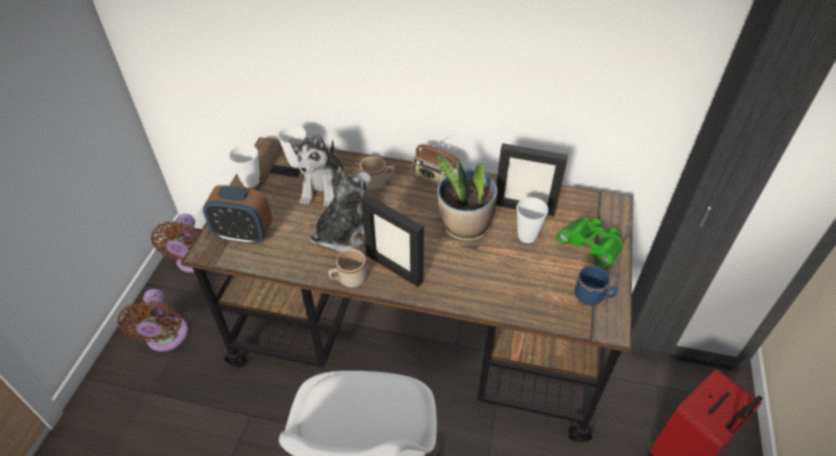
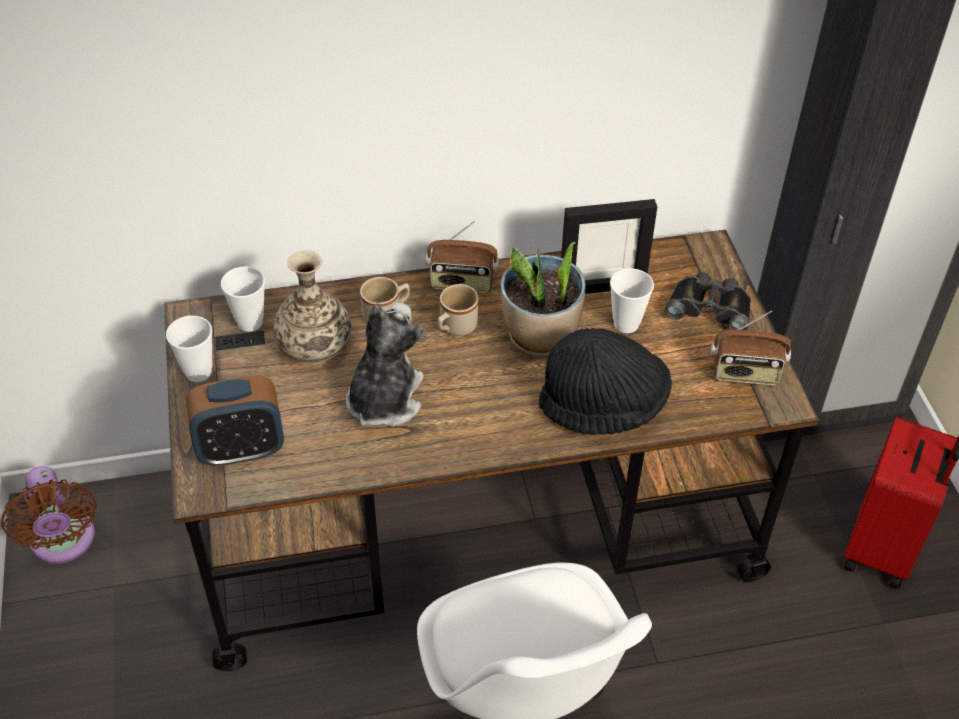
camera: 25 degrees left, 0 degrees up
brown fan [117,289,188,352] -> none
plush toy [289,134,344,207] -> vase [273,250,351,365]
beige mug [328,249,367,287] -> beige mug moved to [438,284,479,336]
picture frame [361,195,424,287] -> none
green binoculars [556,217,624,269] -> black binoculars [665,272,751,330]
blue mug [575,266,618,305] -> radio [711,311,791,386]
none -> black hat [539,328,672,435]

